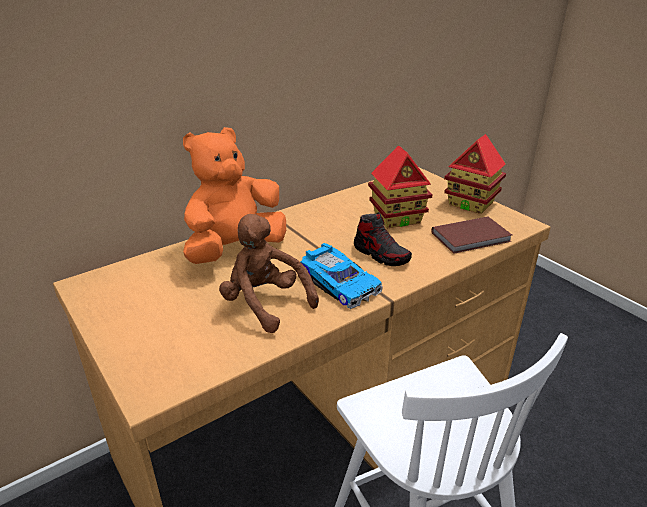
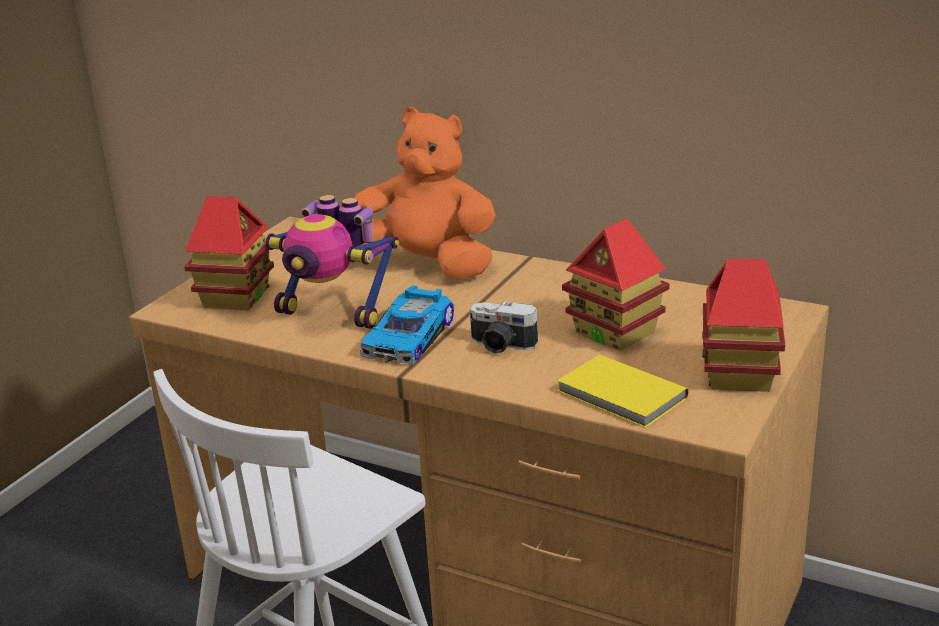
camera: 65 degrees right, 5 degrees down
brown plush toy [219,214,319,333] -> toy robot [264,195,399,329]
shoe [354,212,412,266] -> camera [470,301,538,354]
brown book [431,217,512,254] -> yellow book [557,355,689,428]
none -> toy house [184,196,274,310]

